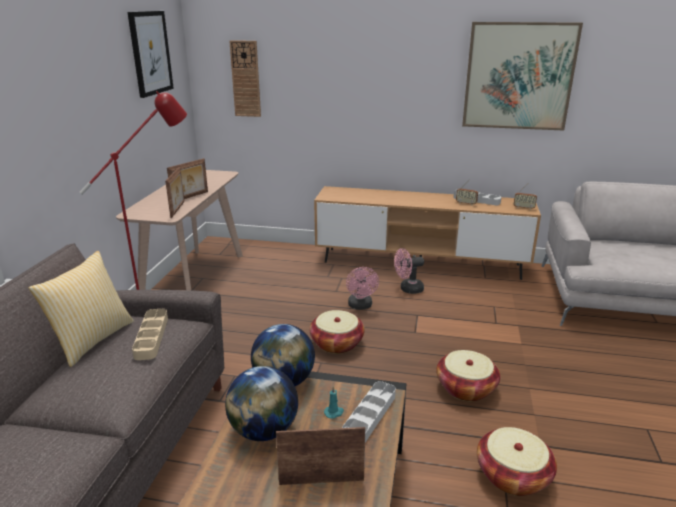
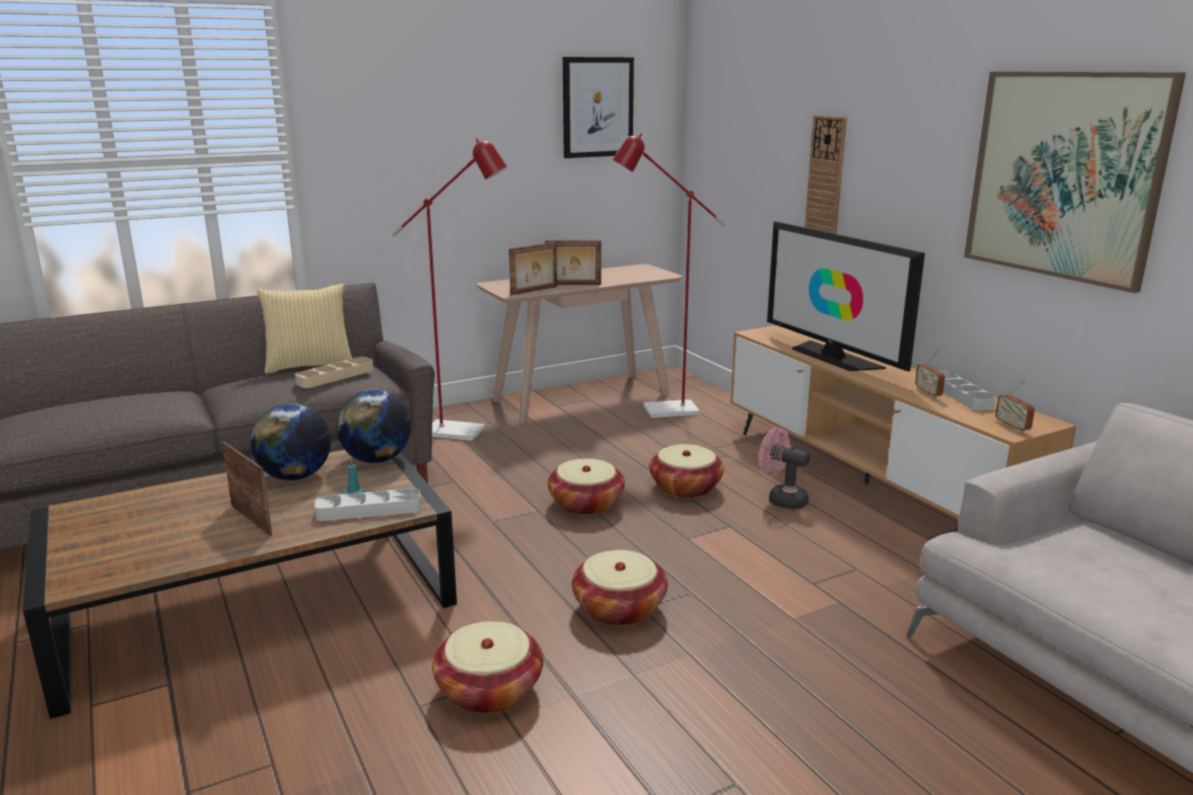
camera: 50 degrees right, 5 degrees down
wall clock [229,40,261,117] -> wall clock moved to [805,115,847,234]
pink fan [346,267,379,310] -> basket [649,444,724,498]
none -> red floor lamp [612,134,726,418]
none -> television [767,221,925,372]

